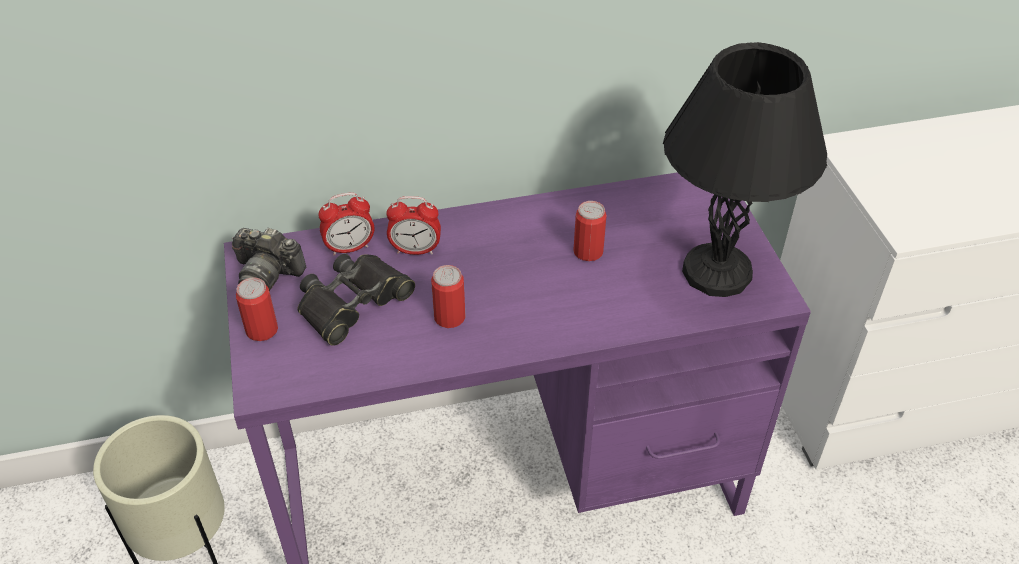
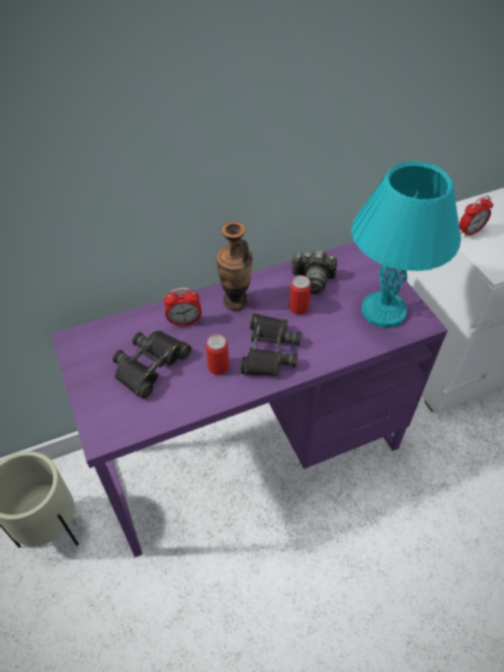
camera: 10 degrees left, 5 degrees up
camera [232,228,306,291] -> camera moved to [291,250,337,294]
can [236,278,278,341] -> none
alarm clock [318,193,375,256] -> alarm clock moved to [459,195,493,238]
black table lamp [663,42,827,297] -> turquoise table lamp [351,161,461,328]
none -> vase [216,222,253,311]
none -> black binoculars [240,314,301,376]

